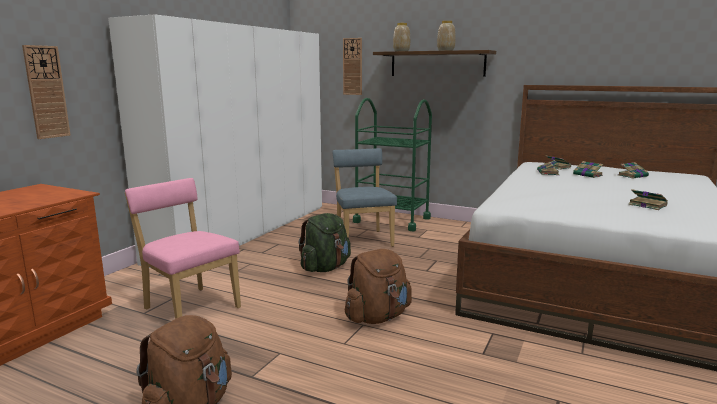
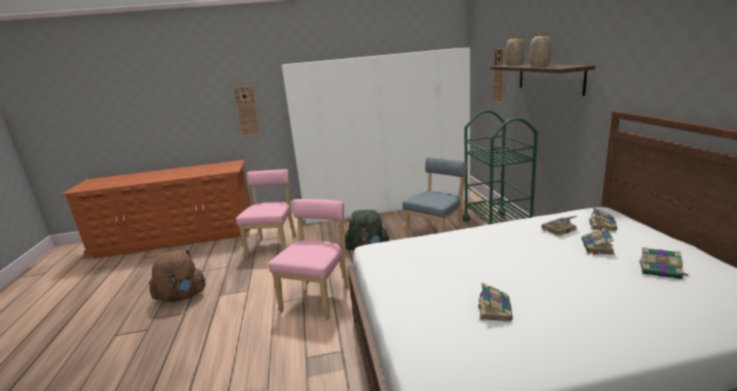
camera: 55 degrees right, 5 degrees up
brown backpack [345,249,412,324] -> pink chair [269,199,350,320]

